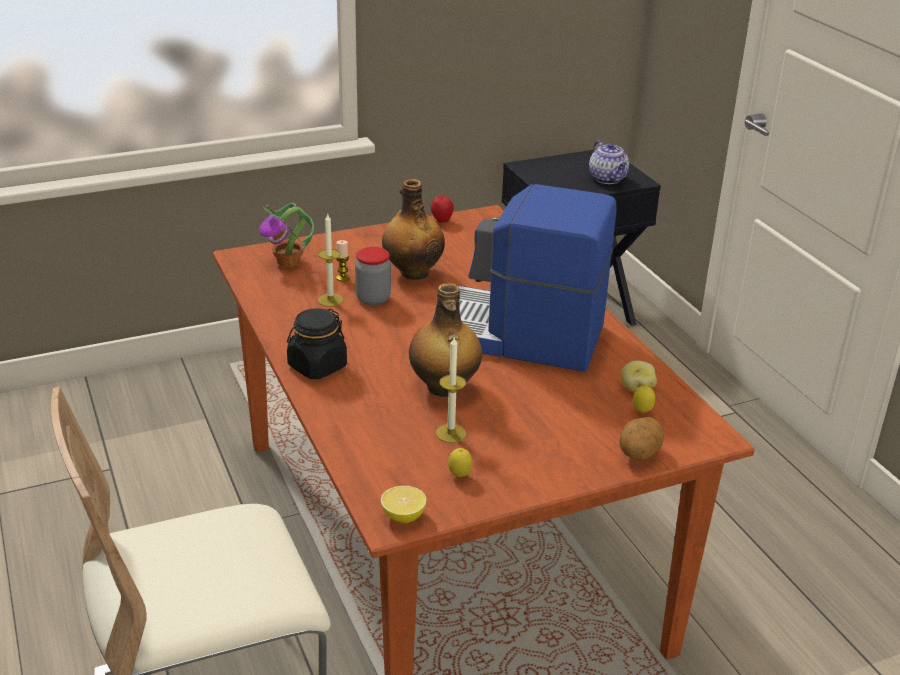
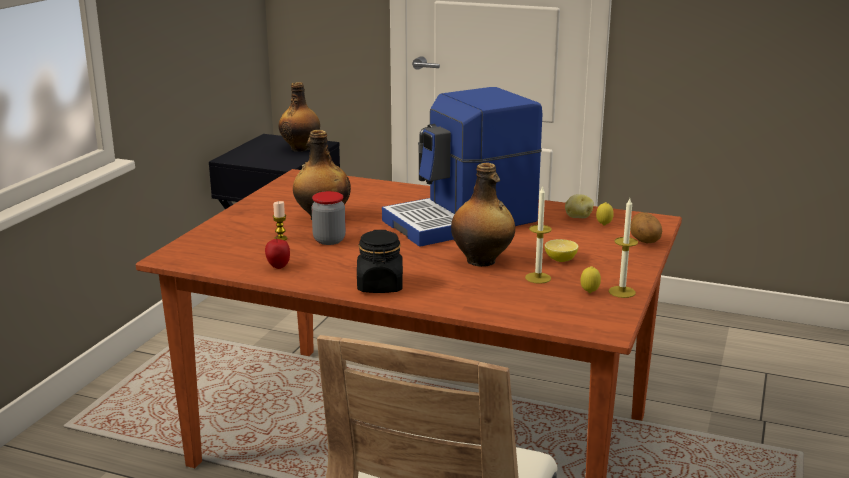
camera: 45 degrees left, 10 degrees down
potted plant [259,203,314,268] -> none
candle [318,214,343,307] -> candle moved to [609,198,638,298]
lemon [381,486,427,523] -> lemon moved to [545,239,579,262]
apple [431,193,454,223] -> apple moved to [265,235,290,269]
teapot [589,140,629,184] -> bottle [279,82,320,152]

